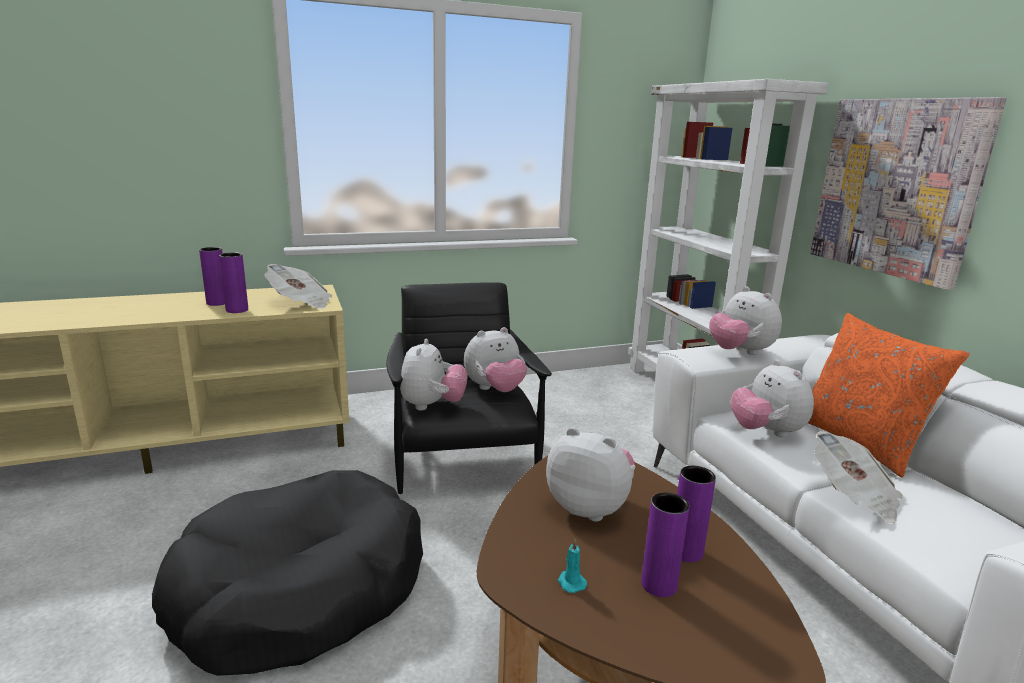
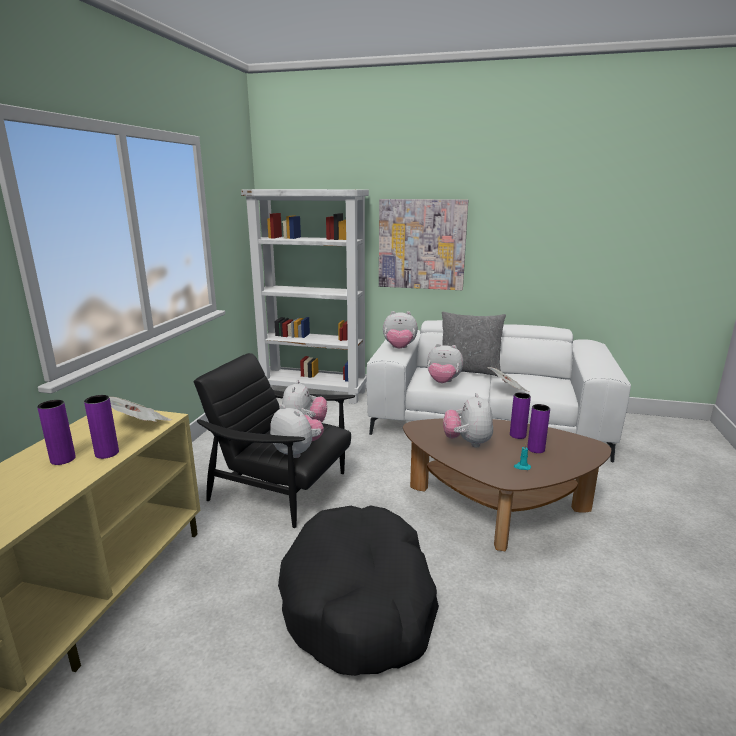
camera: 55 degrees left, 0 degrees up
plush toy [546,427,635,522] -> plush toy turned 60 degrees counterclockwise [443,393,493,448]
orange pillow [808,313,970,478] -> grey pillow [442,312,506,377]

